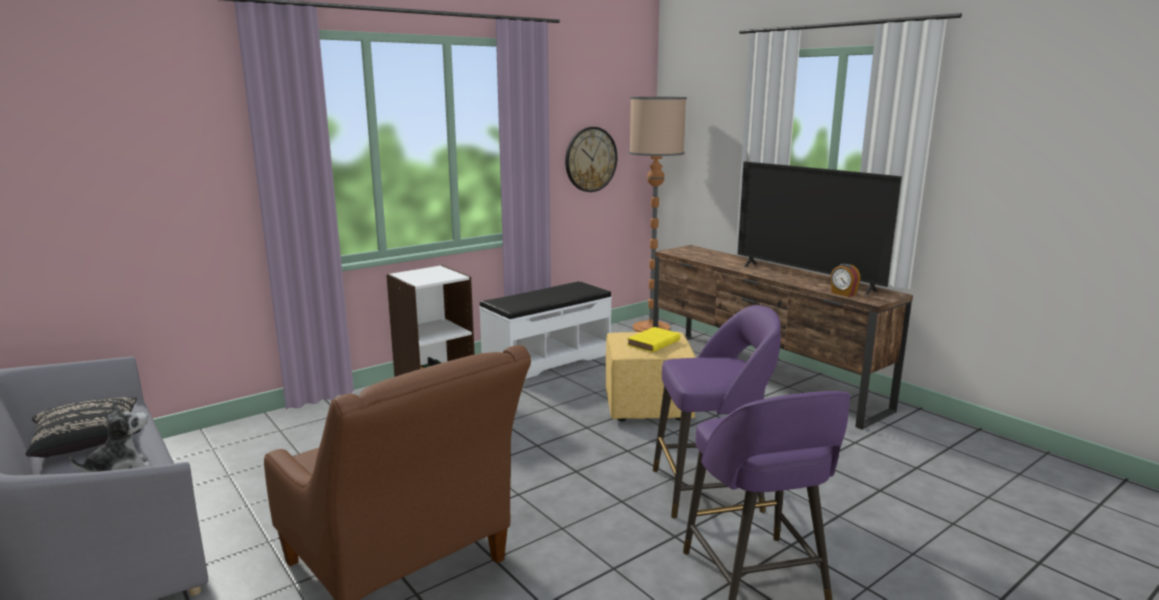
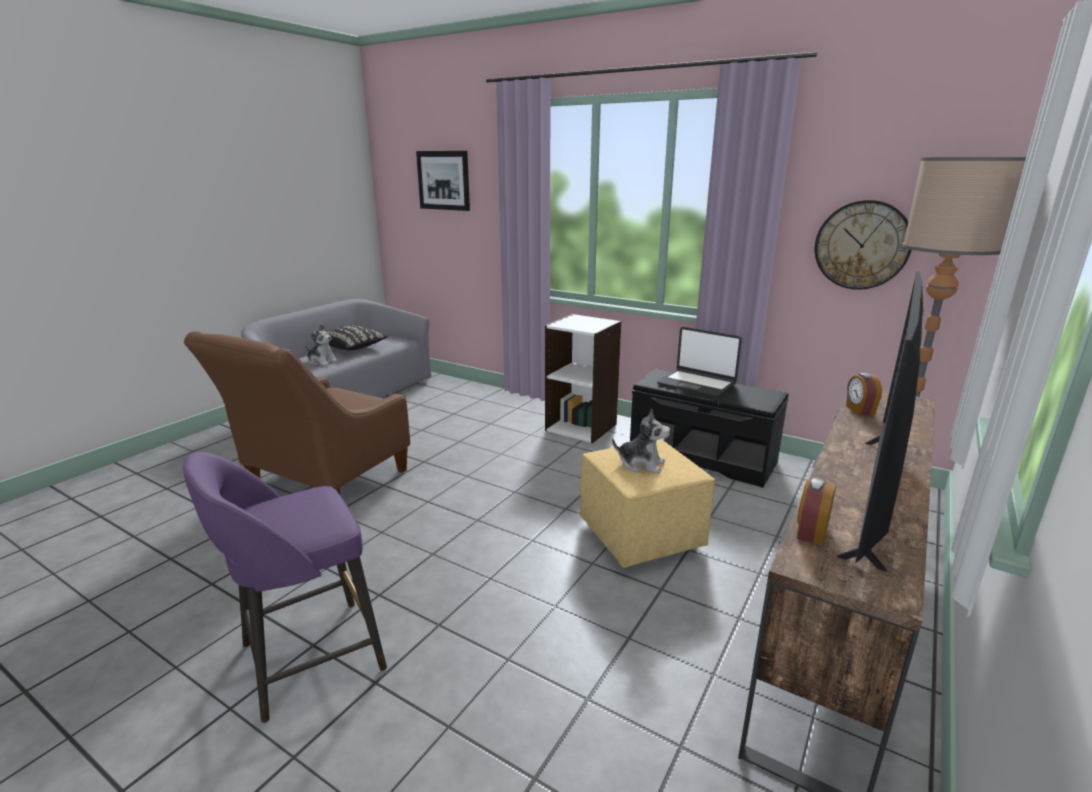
camera: 70 degrees right, 5 degrees up
white bench [479,281,612,379] -> black bench [630,369,789,488]
yellow book [627,327,680,353] -> plush toy [612,409,670,473]
purple stool [653,305,781,519] -> none
none -> picture [416,151,470,211]
none -> laptop [657,327,742,397]
none -> alarm clock [846,373,882,416]

